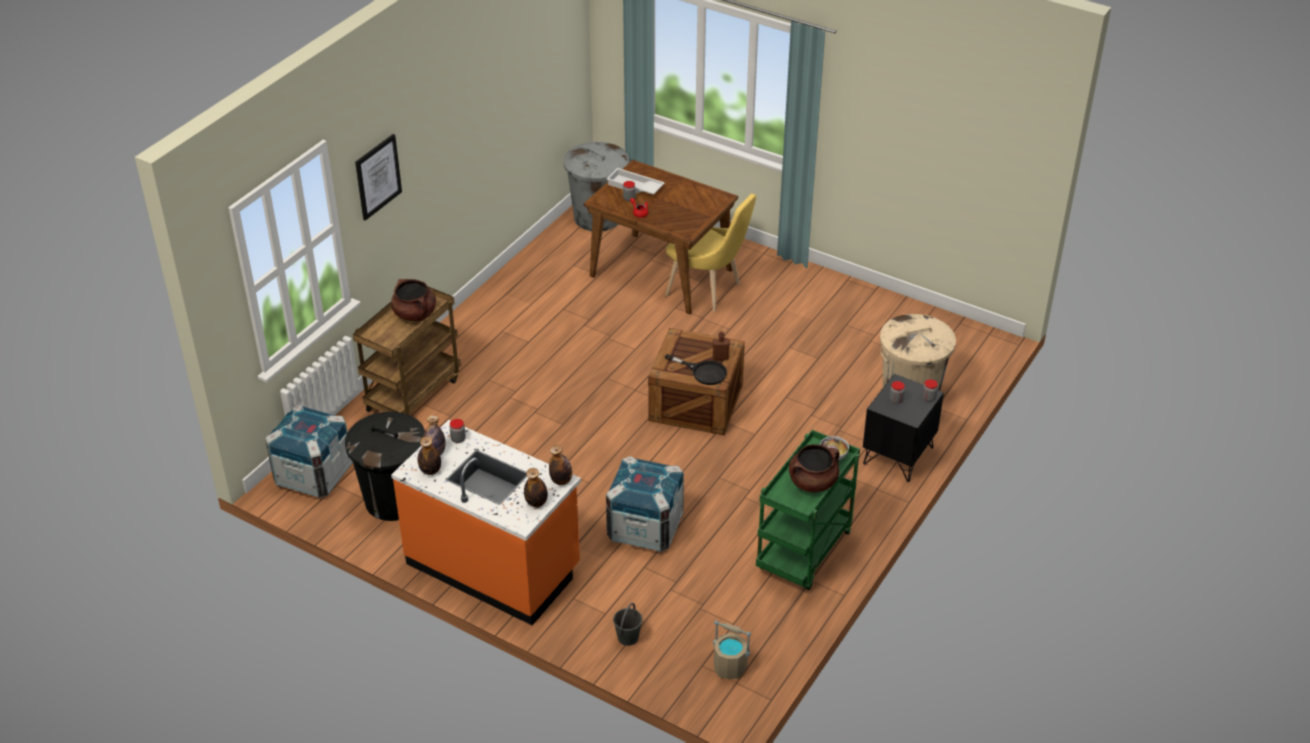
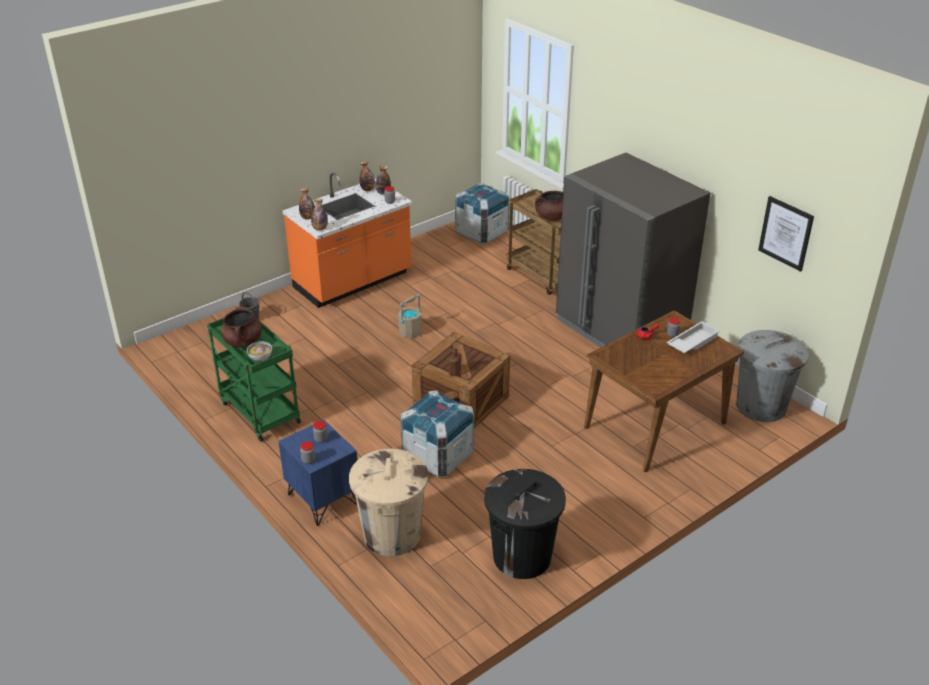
camera: 110 degrees right, 5 degrees down
black trash can [345,412,425,521] -> black trash can moved to [484,469,566,579]
picture [355,134,402,221] -> picture moved to [758,196,814,272]
crate [606,456,684,552] -> crate moved to [401,391,474,477]
yellow chair [665,194,756,312] -> none
black frying pan [665,354,727,385] -> none
beige bucket [713,621,751,679] -> beige bucket moved to [398,293,422,338]
black nightstand [863,374,944,482] -> blue nightstand [278,420,357,526]
none -> grey fridge [556,153,710,348]

